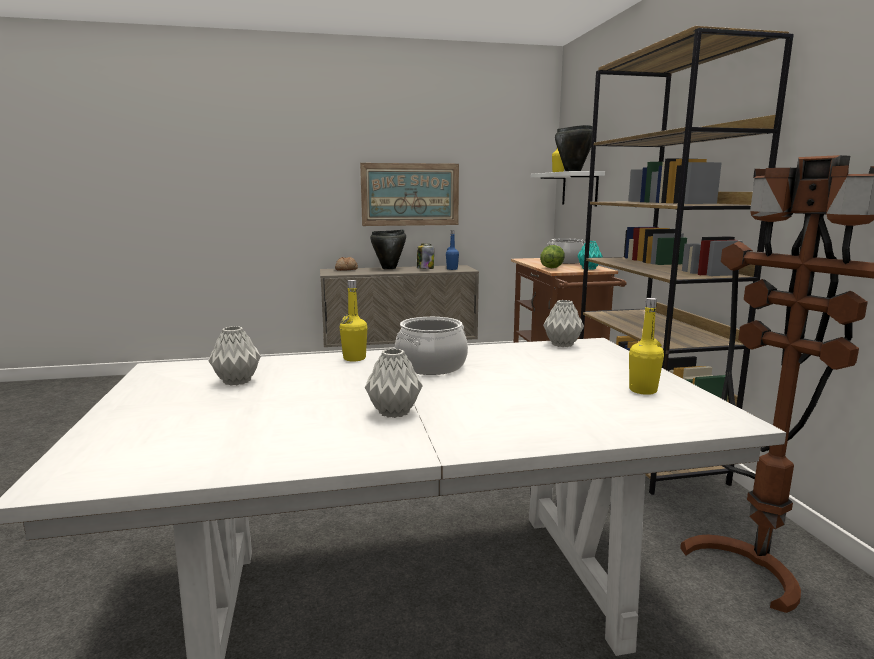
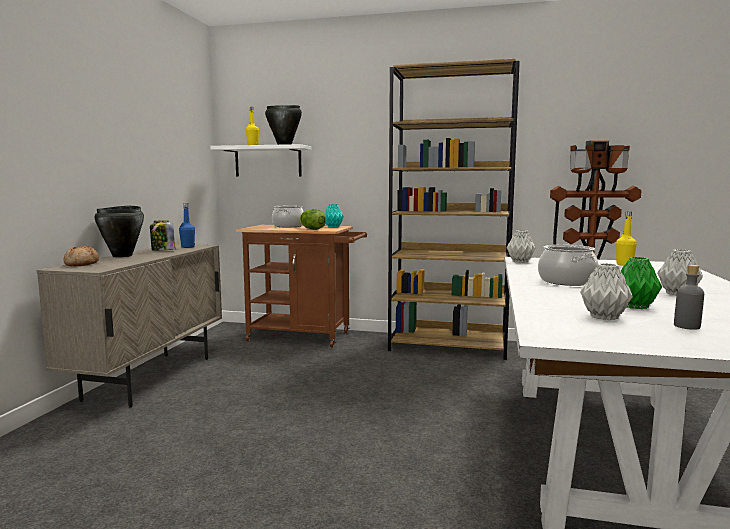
camera: 65 degrees left, 5 degrees down
yellow bottle [340,280,367,362] -> none
picture [360,163,459,226] -> none
none -> green vase [621,257,662,309]
none -> grey bottle [674,265,704,330]

